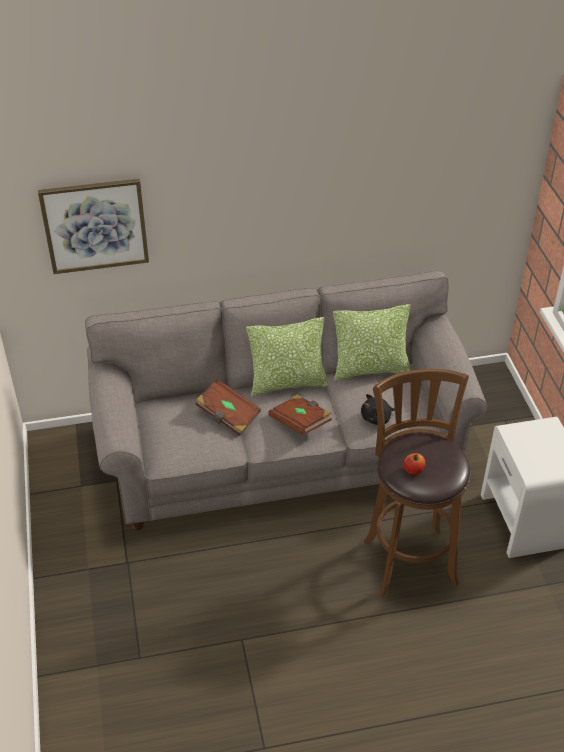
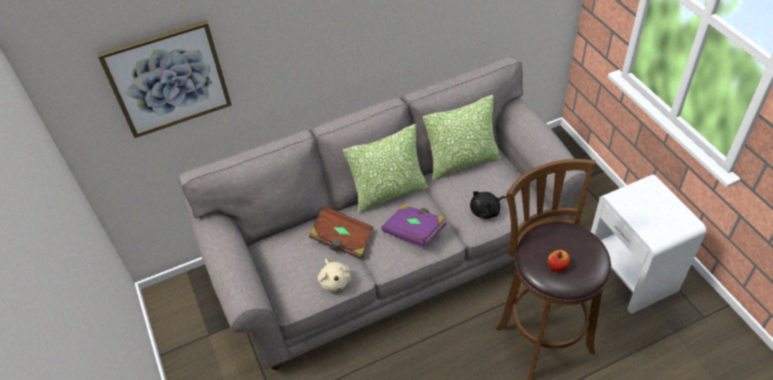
camera: 10 degrees left, 5 degrees up
brown book [269,395,332,435] -> purple book [381,204,447,247]
none -> beige plush toy [318,259,351,291]

